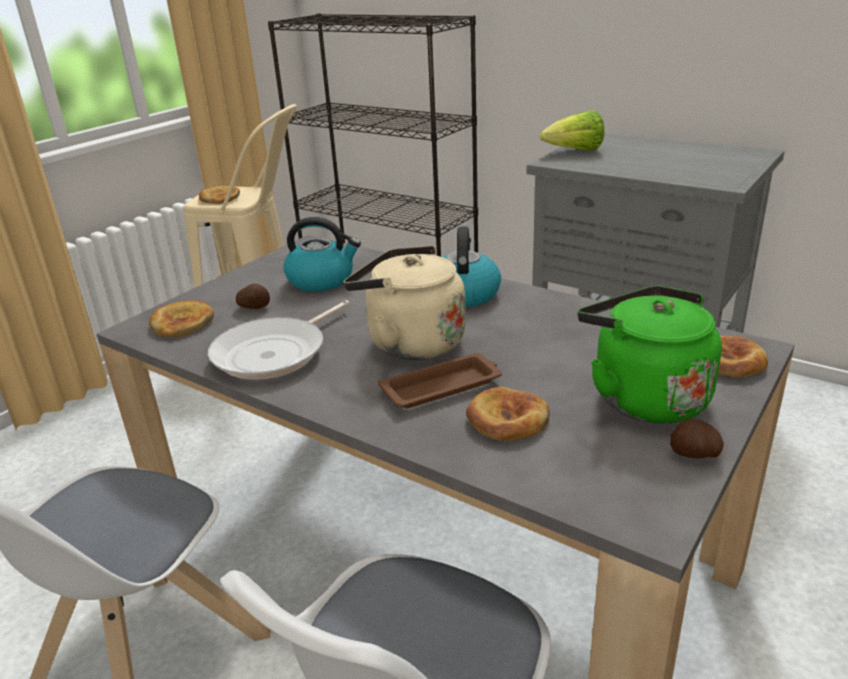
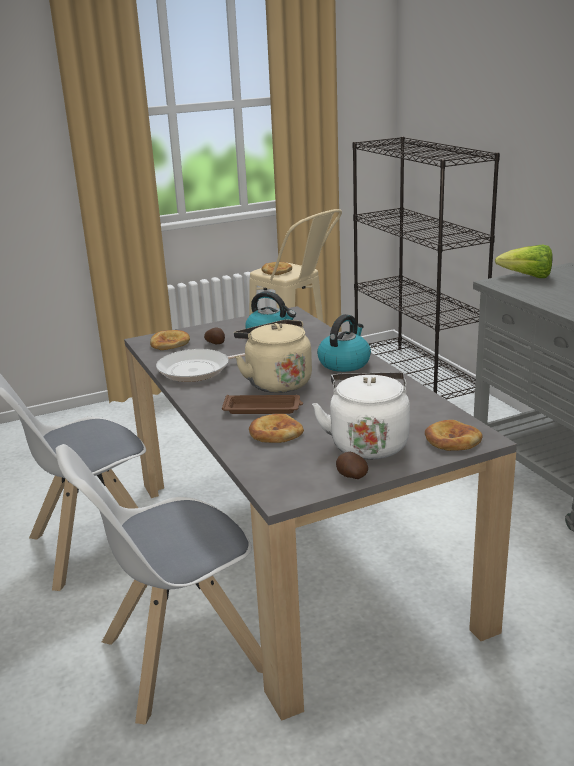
camera: 30 degrees right, 5 degrees down
green kettle [578,286,722,424] -> white kettle [312,372,410,459]

